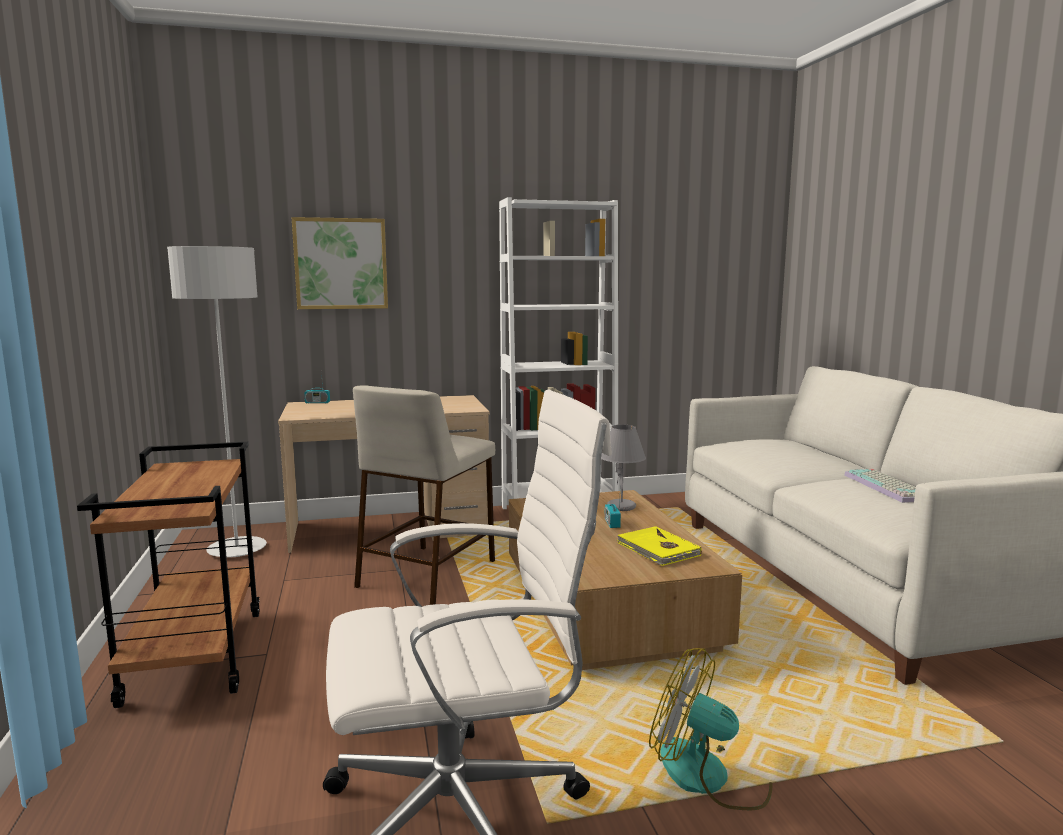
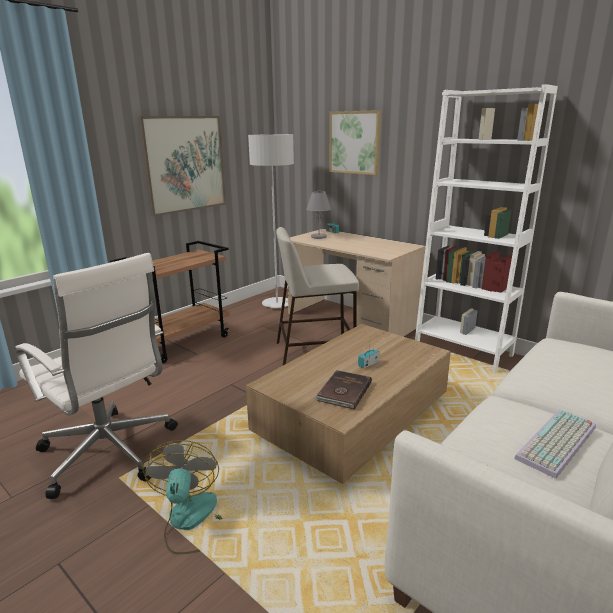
camera: 55 degrees right, 10 degrees up
grey table lamp [601,425,646,511] -> grey table lamp moved to [306,191,331,239]
yellow book [617,526,702,566] -> brown book [314,370,372,410]
none -> picture [138,116,226,217]

